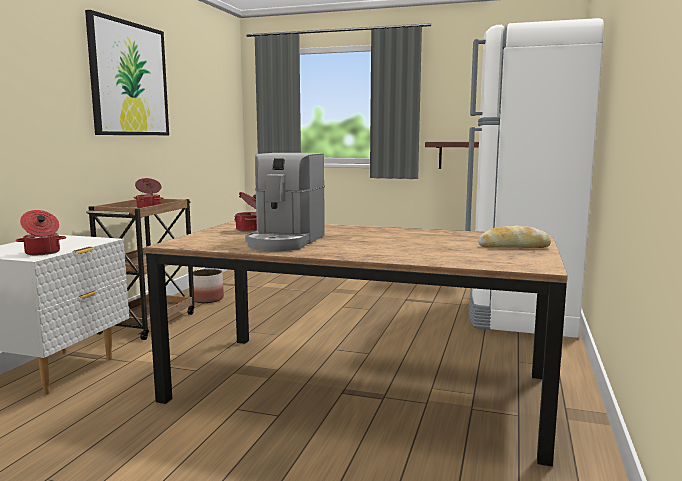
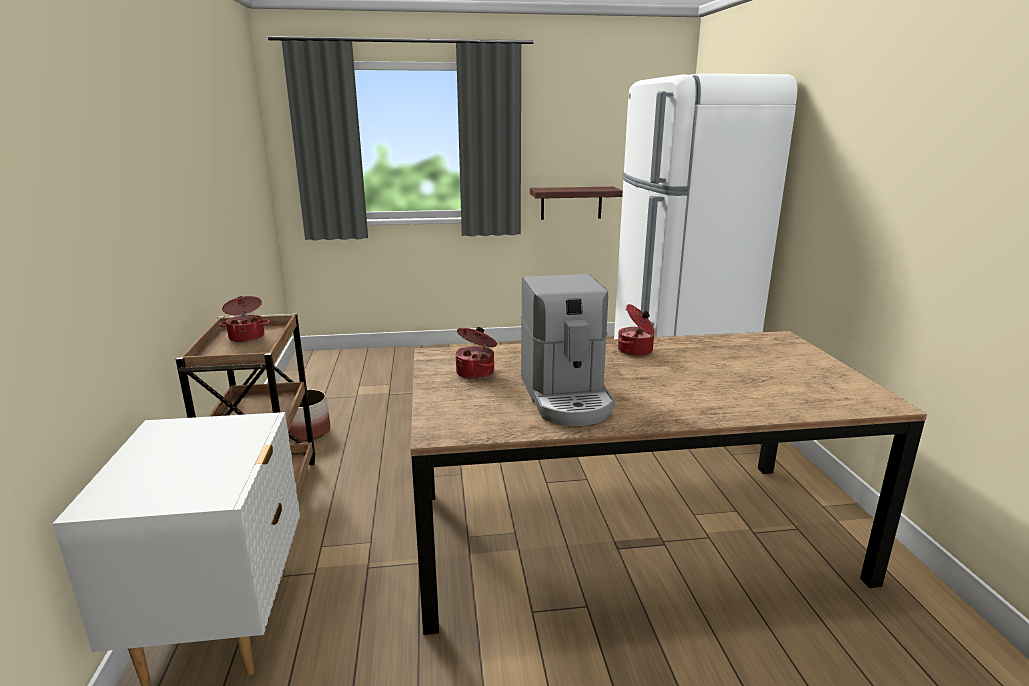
camera: 25 degrees left, 10 degrees up
cooking pot [16,210,66,255] -> cooking pot moved to [618,304,654,356]
picture [85,10,169,135] -> none
bread [478,226,551,248] -> none

